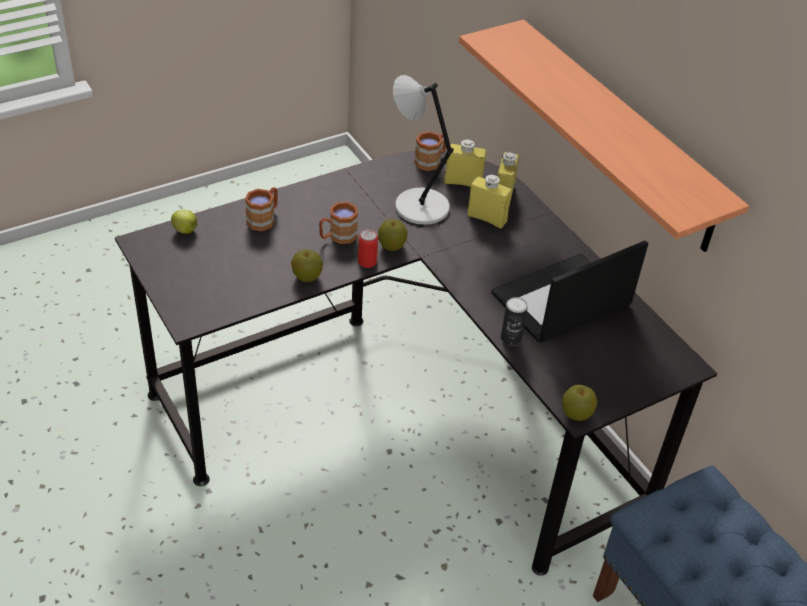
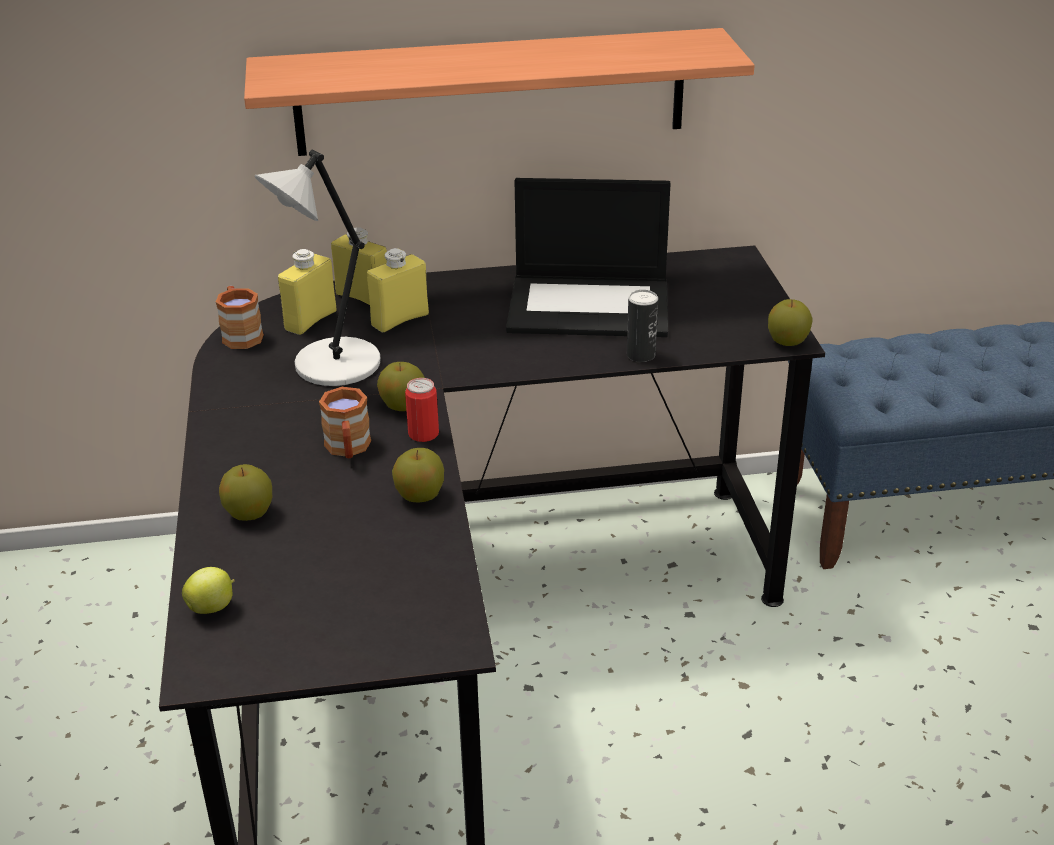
camera: 65 degrees left, 10 degrees down
brown mug [245,187,278,231] -> apple [219,464,272,521]
laptop [491,240,648,342] -> laptop turned 75 degrees counterclockwise [506,178,670,337]

